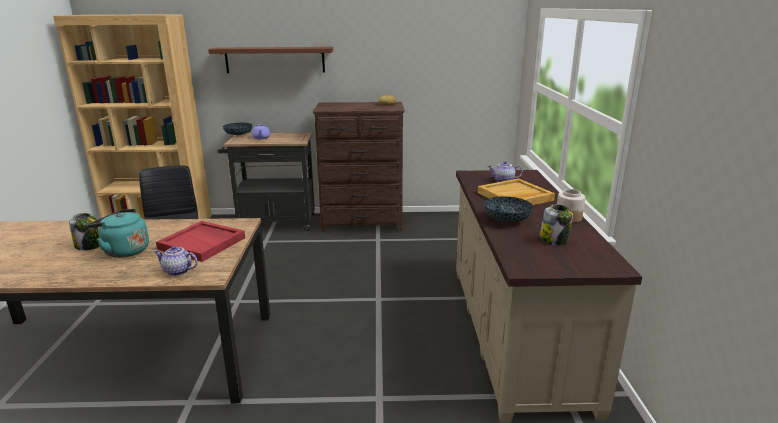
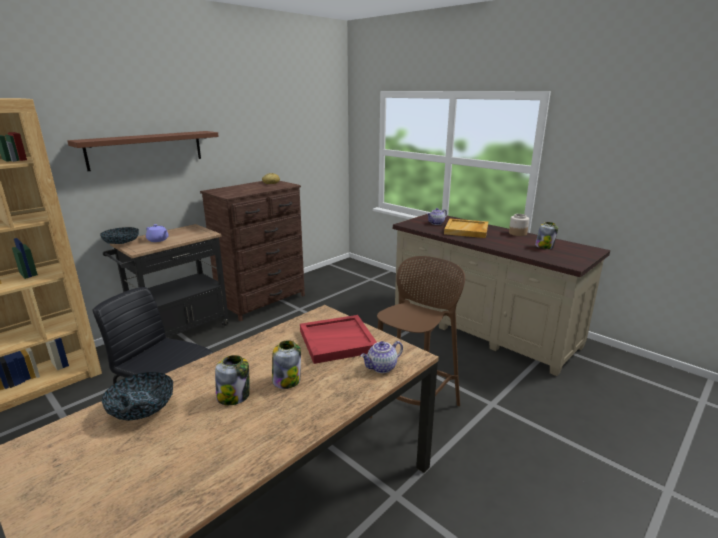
camera: 45 degrees left, 0 degrees up
turquoise kettle [87,209,149,258] -> jar [272,340,301,389]
bowl [484,196,533,222] -> bowl moved to [102,372,173,421]
none -> brown stool [370,256,465,418]

